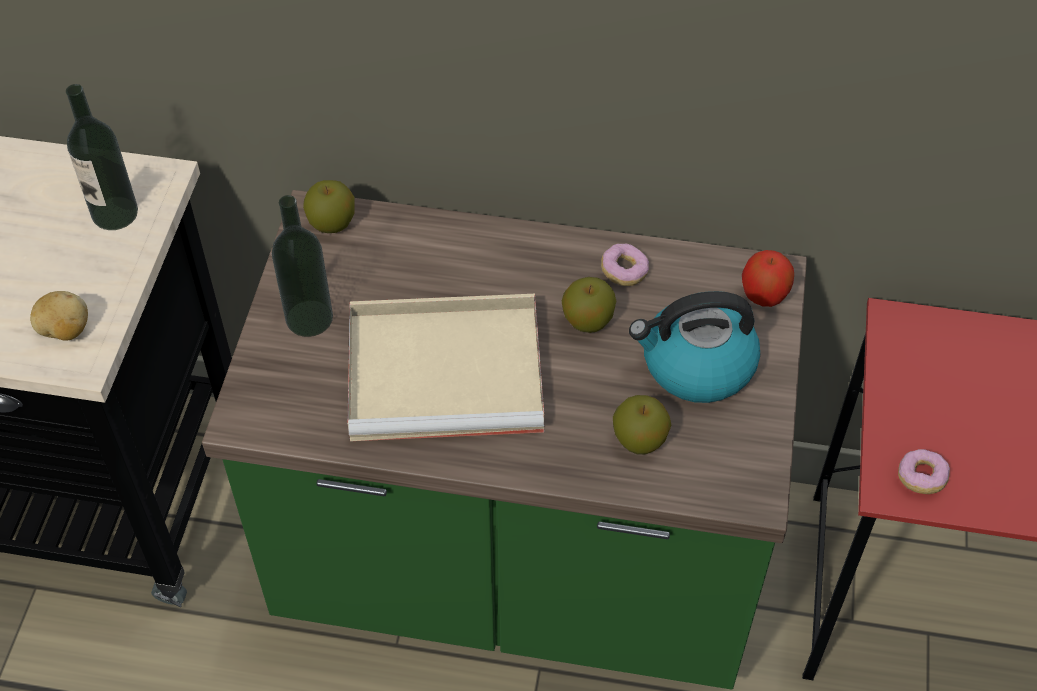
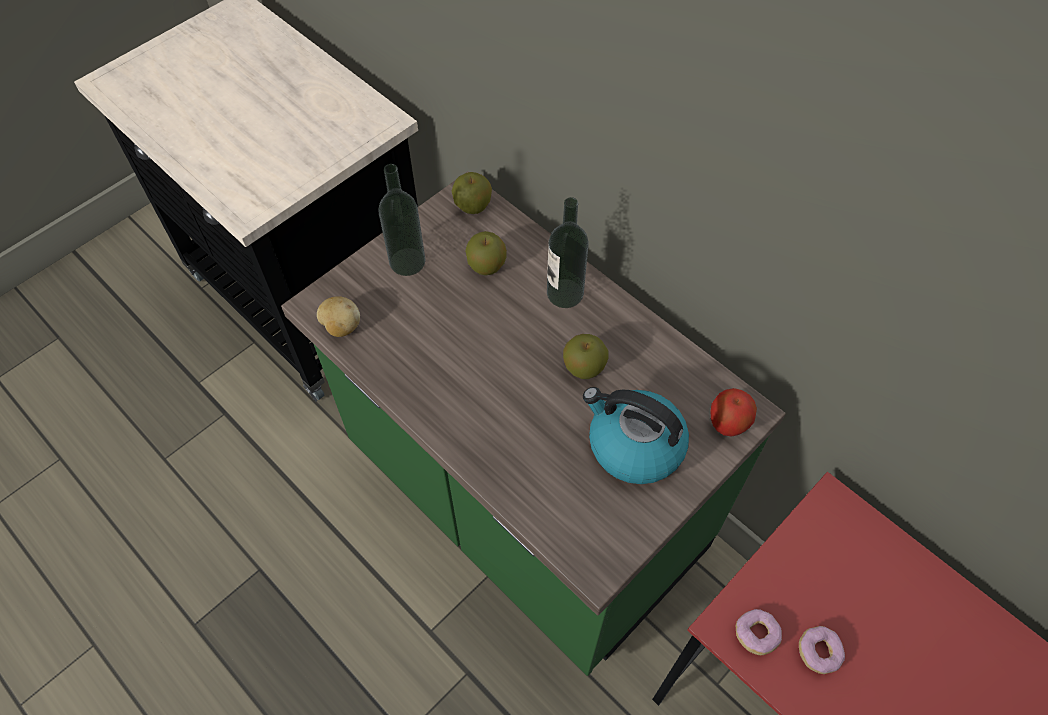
camera: 35 degrees right, 5 degrees up
potato [30,291,88,341] -> potato moved to [317,296,360,337]
bottle [66,84,138,230] -> bottle moved to [547,197,589,308]
beige tray [347,294,544,441] -> none
donut [601,244,649,286] -> donut moved to [799,626,845,674]
apple [613,395,672,454] -> apple moved to [465,231,507,276]

